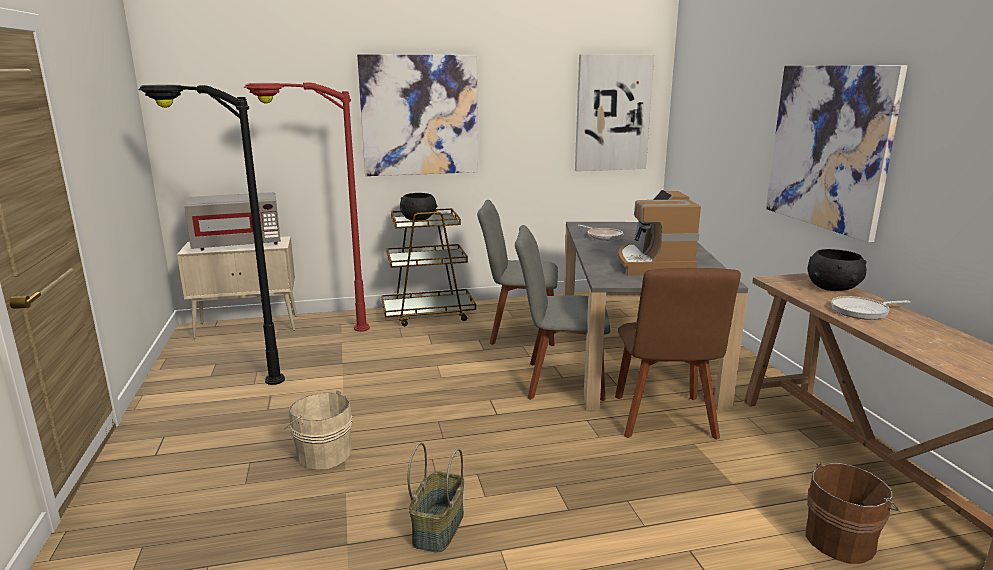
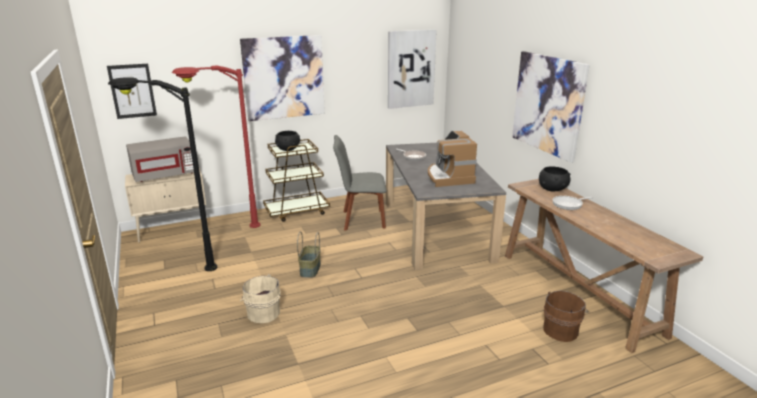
camera: 10 degrees left, 5 degrees up
basket [407,443,464,552] -> basket moved to [297,231,321,278]
grey chair [515,225,610,401] -> none
brown chair [615,268,741,439] -> none
none -> picture [107,64,157,119]

